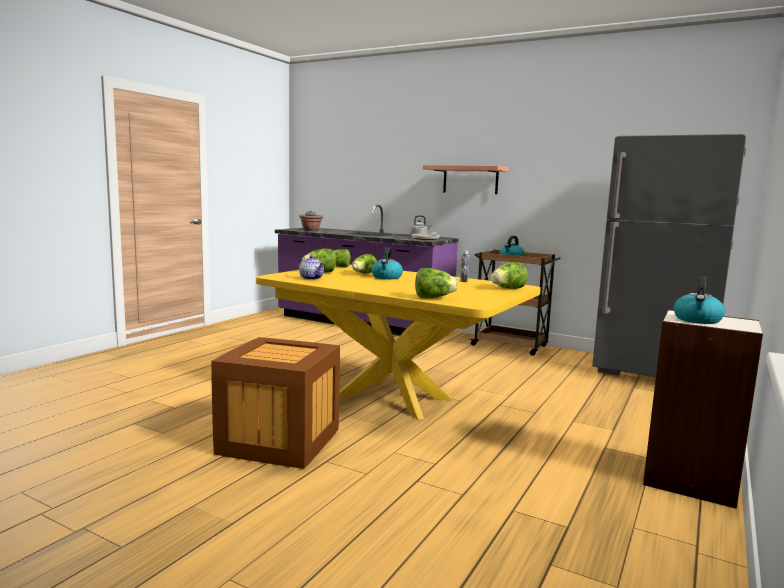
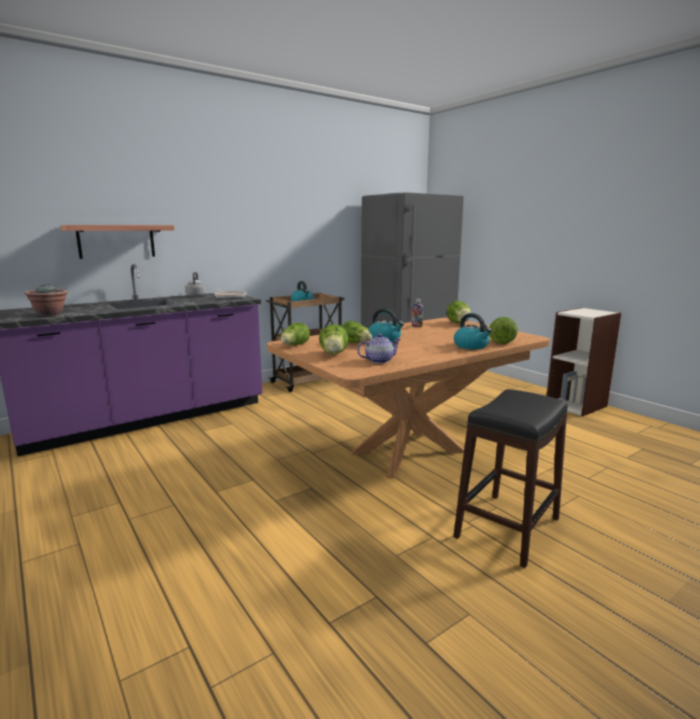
camera: 65 degrees left, 5 degrees up
crate [211,337,340,469] -> black stool [453,389,568,568]
yellow dining table [256,265,541,419] -> brown dining table [267,318,550,478]
shelf [423,165,509,194] -> shelf moved to [61,225,174,259]
kettle [674,277,725,324] -> kettle moved to [454,313,492,349]

